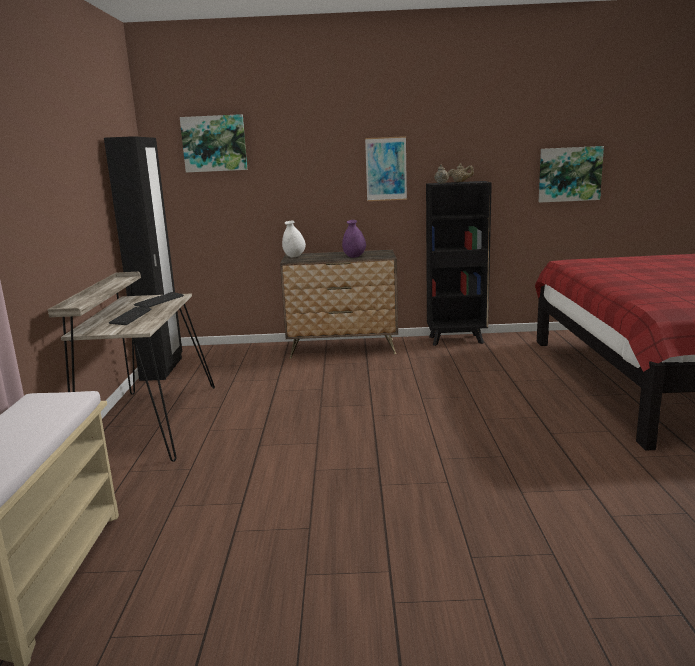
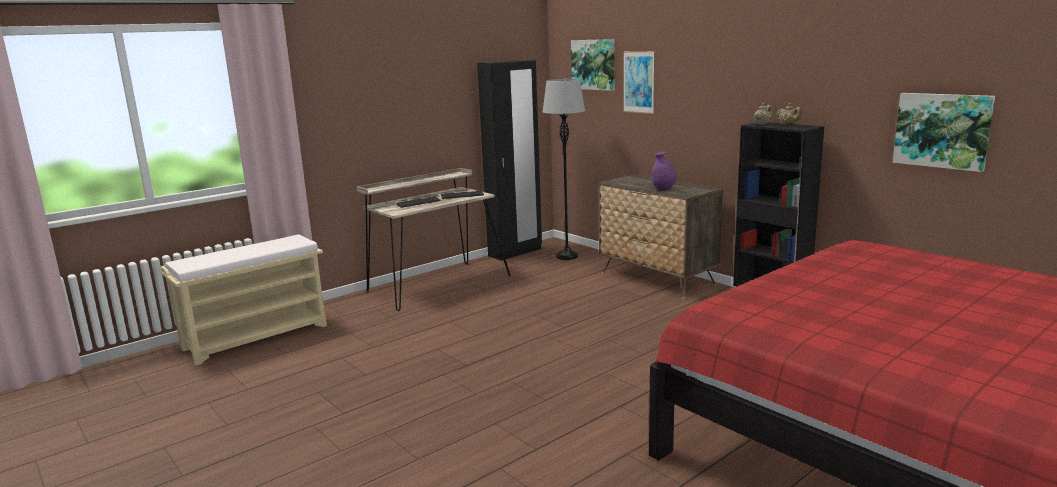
camera: 50 degrees right, 0 degrees up
white vase [282,221,306,257] -> none
picture [365,136,407,201] -> picture moved to [623,51,655,114]
none -> grey floor lamp [543,79,585,260]

